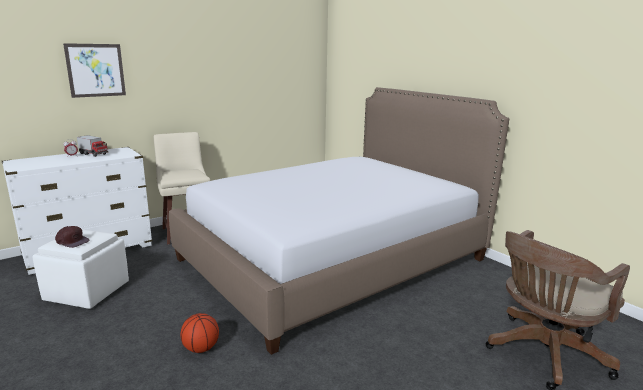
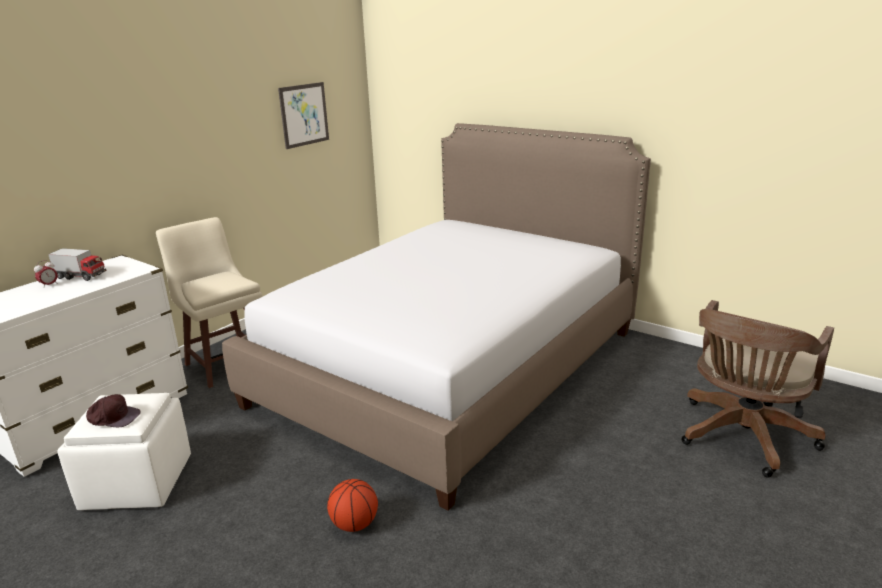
camera: 15 degrees left, 5 degrees up
picture [63,43,126,98] -> picture moved to [278,82,329,149]

